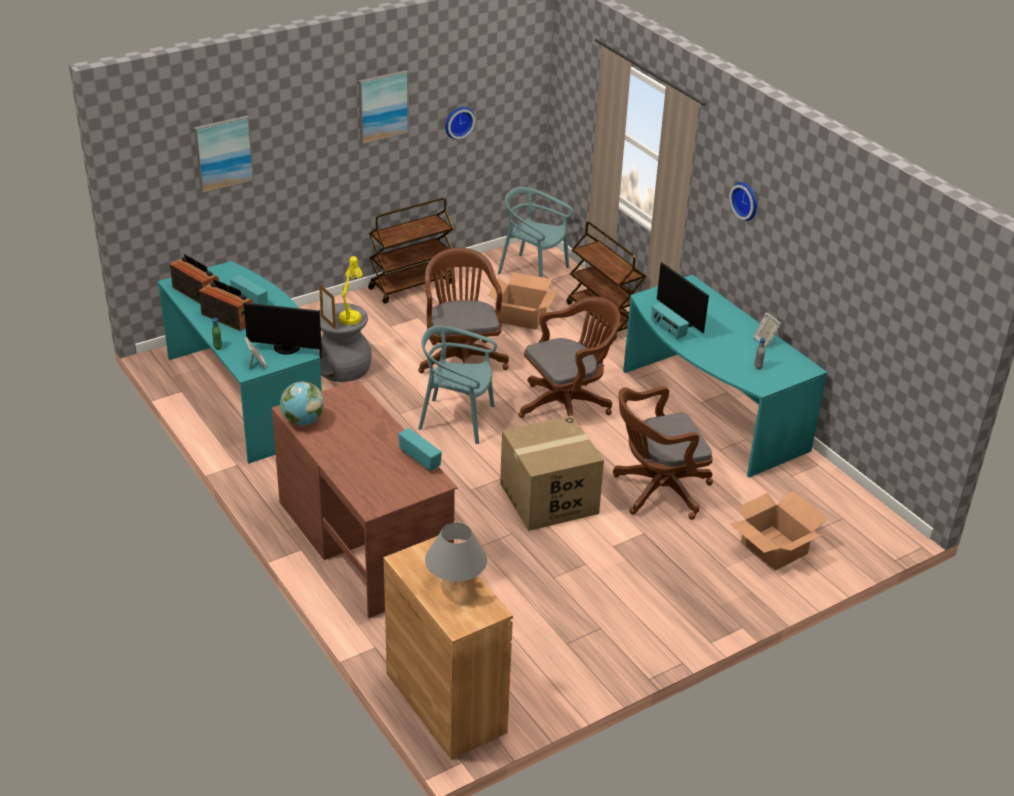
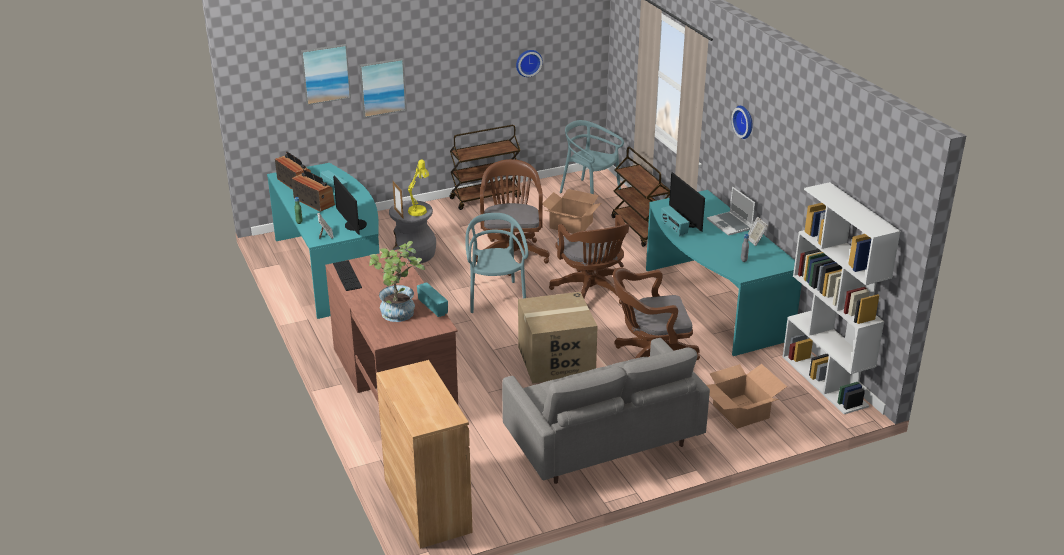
camera: 10 degrees right, 5 degrees down
monitor [243,302,322,355] -> monitor turned 45 degrees clockwise [333,175,367,235]
globe [280,382,324,425] -> keyboard [333,260,362,291]
picture [358,70,409,144] -> picture moved to [359,58,406,118]
turquoise chair [418,325,497,444] -> turquoise chair turned 60 degrees clockwise [465,213,528,313]
grey table lamp [425,523,487,585] -> none
brown office chair [519,296,620,418] -> brown office chair turned 90 degrees clockwise [549,215,629,304]
none -> potted plant [369,241,425,322]
none -> grey sofa [502,338,710,484]
none -> laptop [707,187,755,236]
none -> white bookcase [783,182,900,414]

